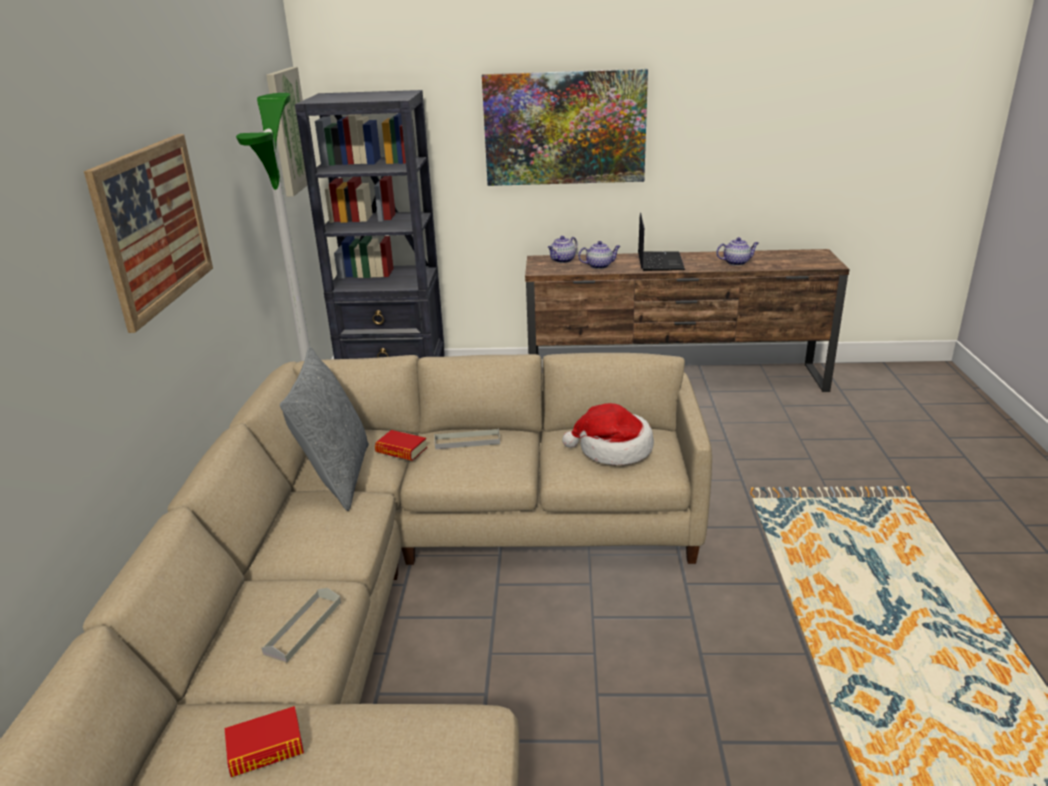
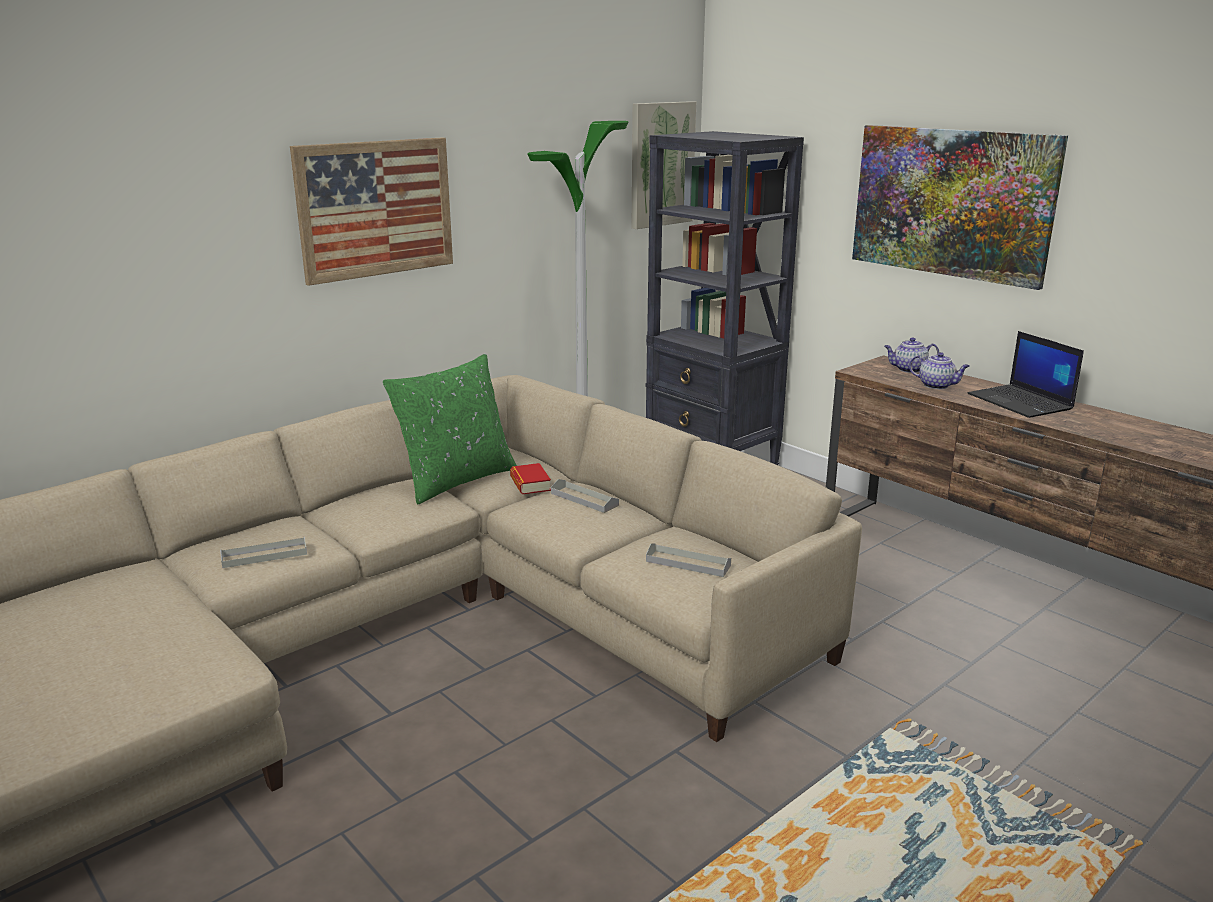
camera: 45 degrees right, 5 degrees down
book [225,706,304,777] -> none
grey pillow [280,347,369,511] -> green pillow [383,354,517,504]
hat [562,403,654,465] -> grey tray [646,543,731,577]
laptop [638,213,685,271] -> laptop turned 105 degrees clockwise [967,331,1084,418]
teapot [716,237,759,266] -> none

